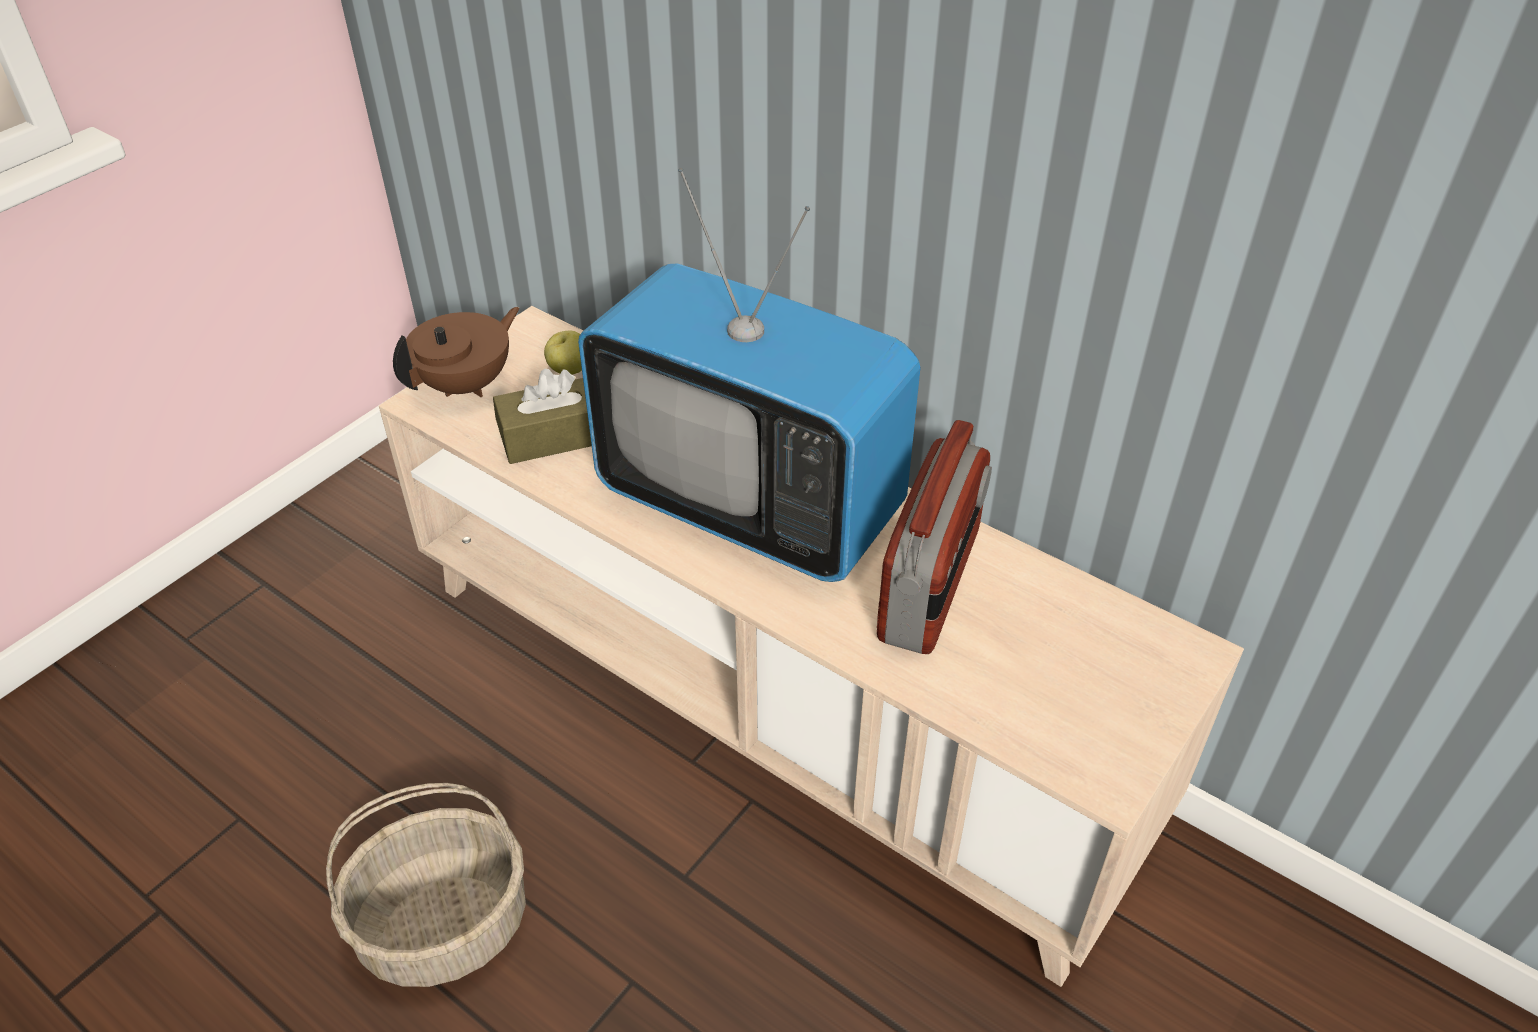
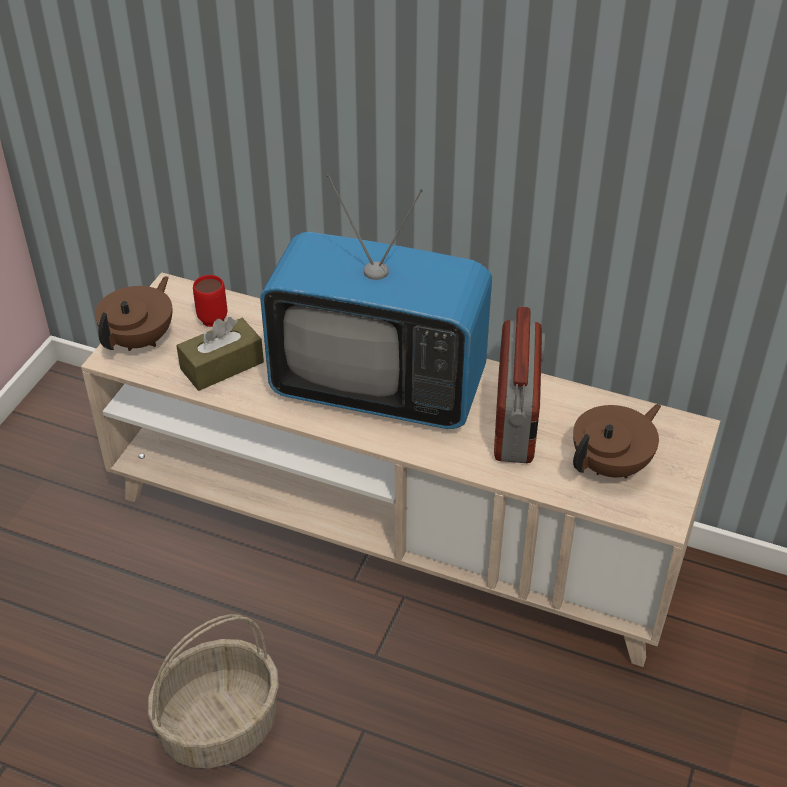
camera: 15 degrees left, 0 degrees up
apple [544,330,582,375] -> red mug [193,275,227,327]
none -> brown teapot [573,404,661,478]

